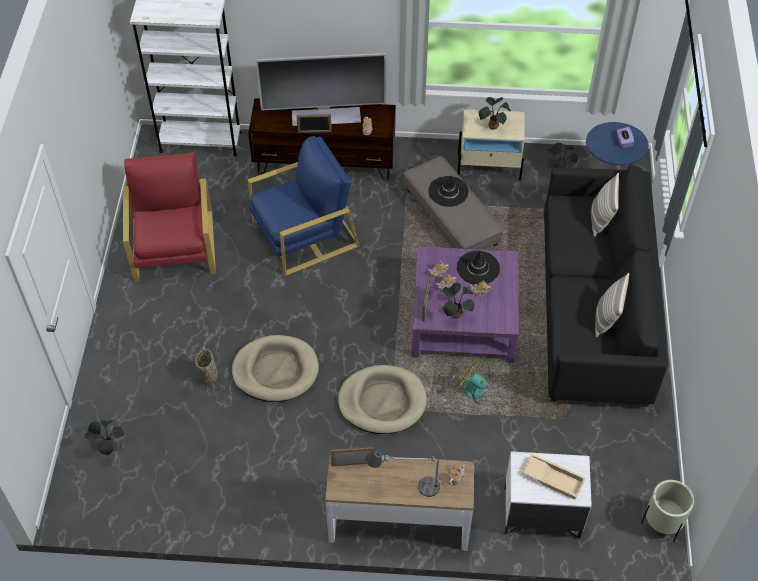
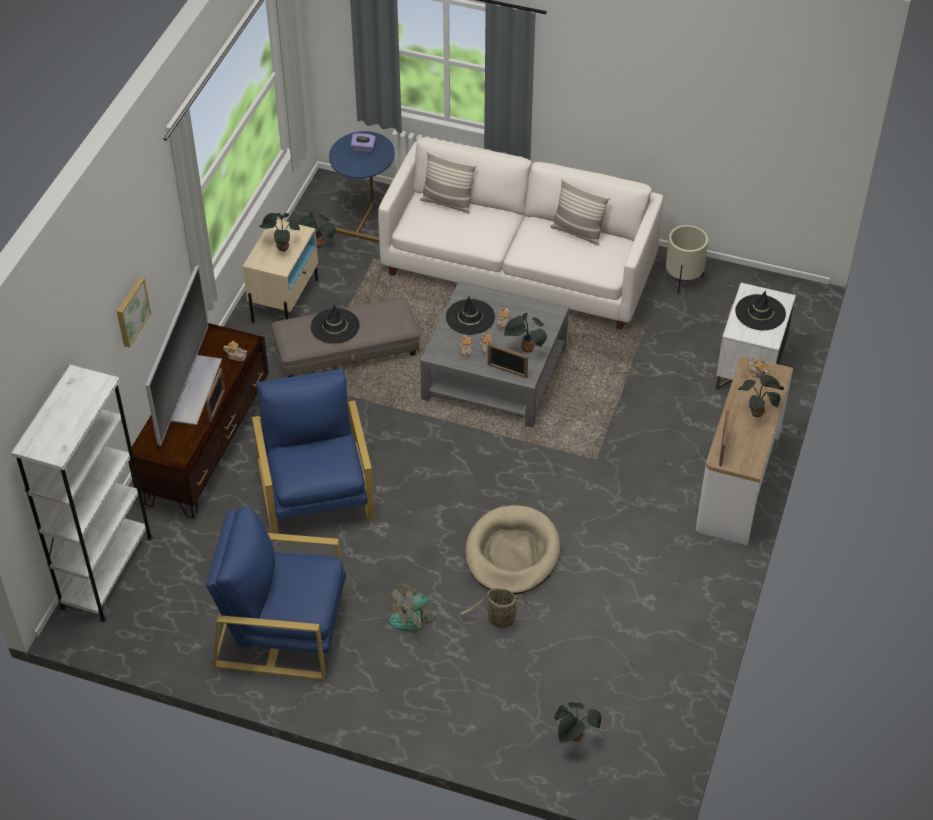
camera: 75 degrees left, 5 degrees down
red armchair [123,152,216,282] -> blue armchair [206,507,346,680]
beige dog bed [338,365,427,434] -> none
table lamp [365,452,442,497] -> potted plant [738,375,784,417]
purple coffee table [412,246,519,363] -> grey coffee table [420,281,569,428]
fan [456,358,492,405] -> fan moved to [389,584,439,631]
beige tray [522,454,586,500] -> black hat [735,291,786,330]
black sofa [544,165,668,407] -> white sofa [378,137,663,330]
beige planter [641,480,694,542] -> beige planter moved to [666,225,708,294]
none -> picture [117,277,151,348]

